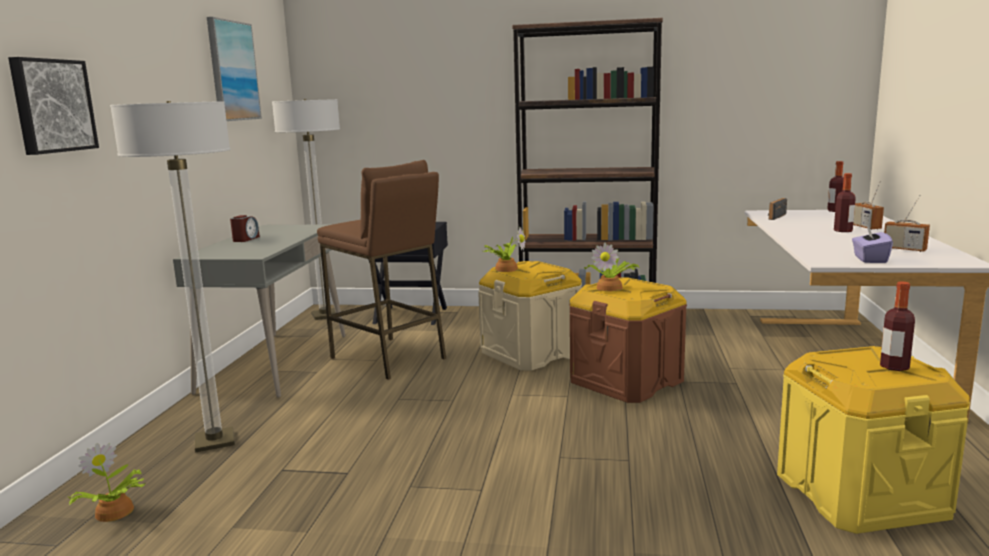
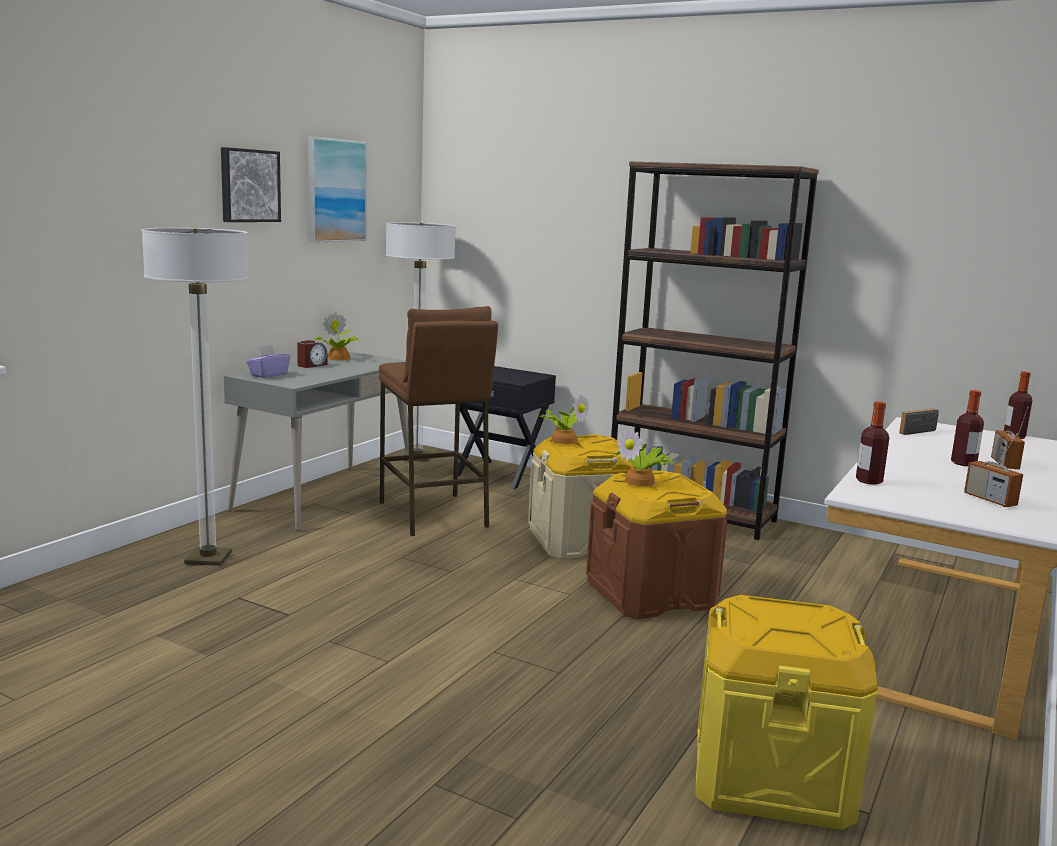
camera: 20 degrees right, 0 degrees up
picture [8,57,99,155] -> picture moved to [221,147,281,222]
potted plant [67,443,145,522] -> potted plant moved to [314,312,359,360]
purple tissue box [852,224,893,263] -> purple tissue box moved to [247,345,290,378]
bottle [880,281,915,371] -> bottle moved to [856,401,889,485]

